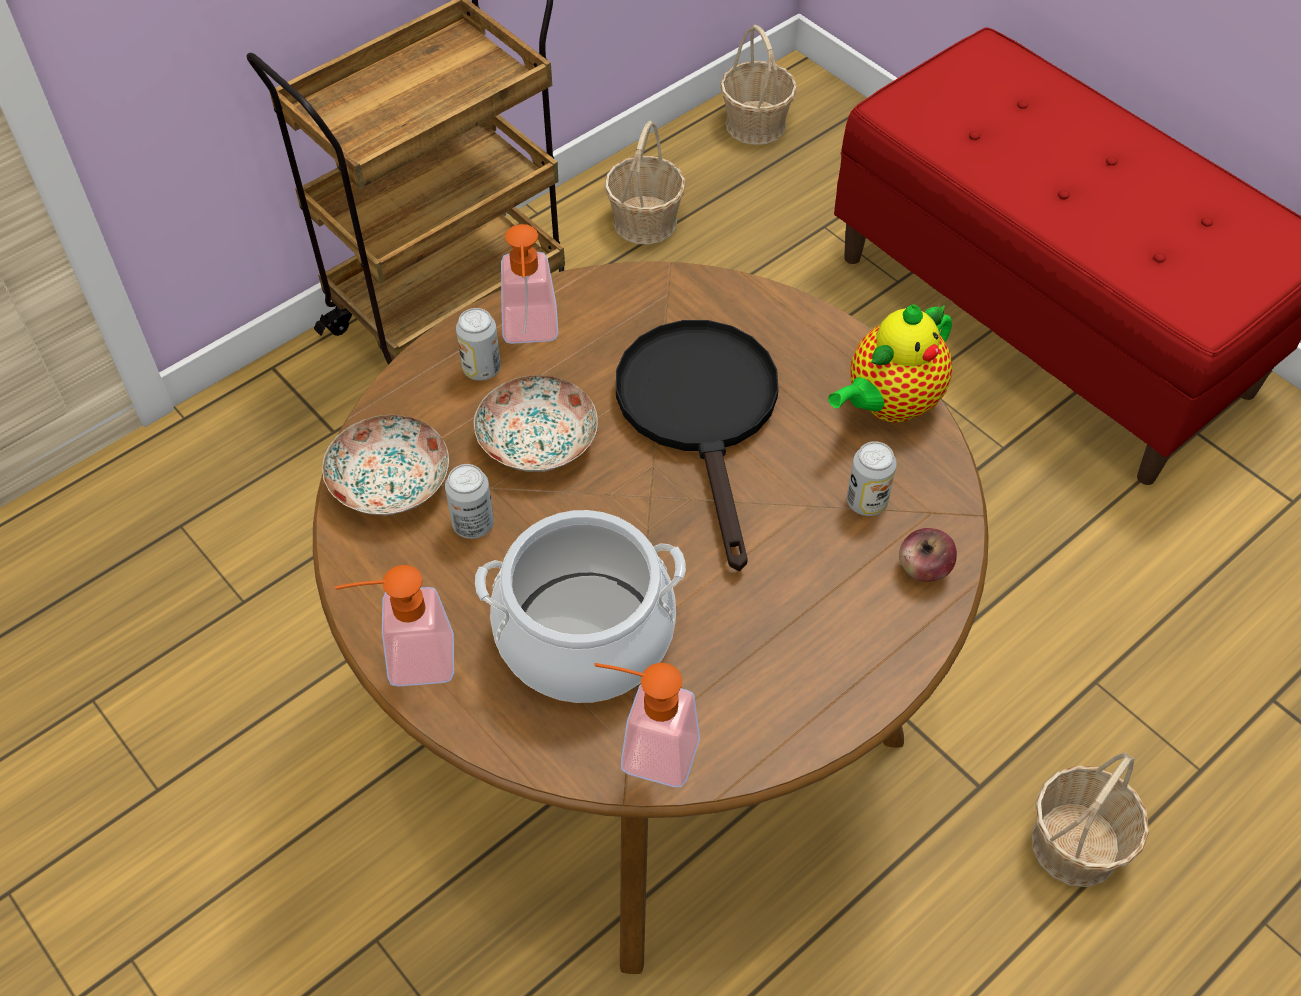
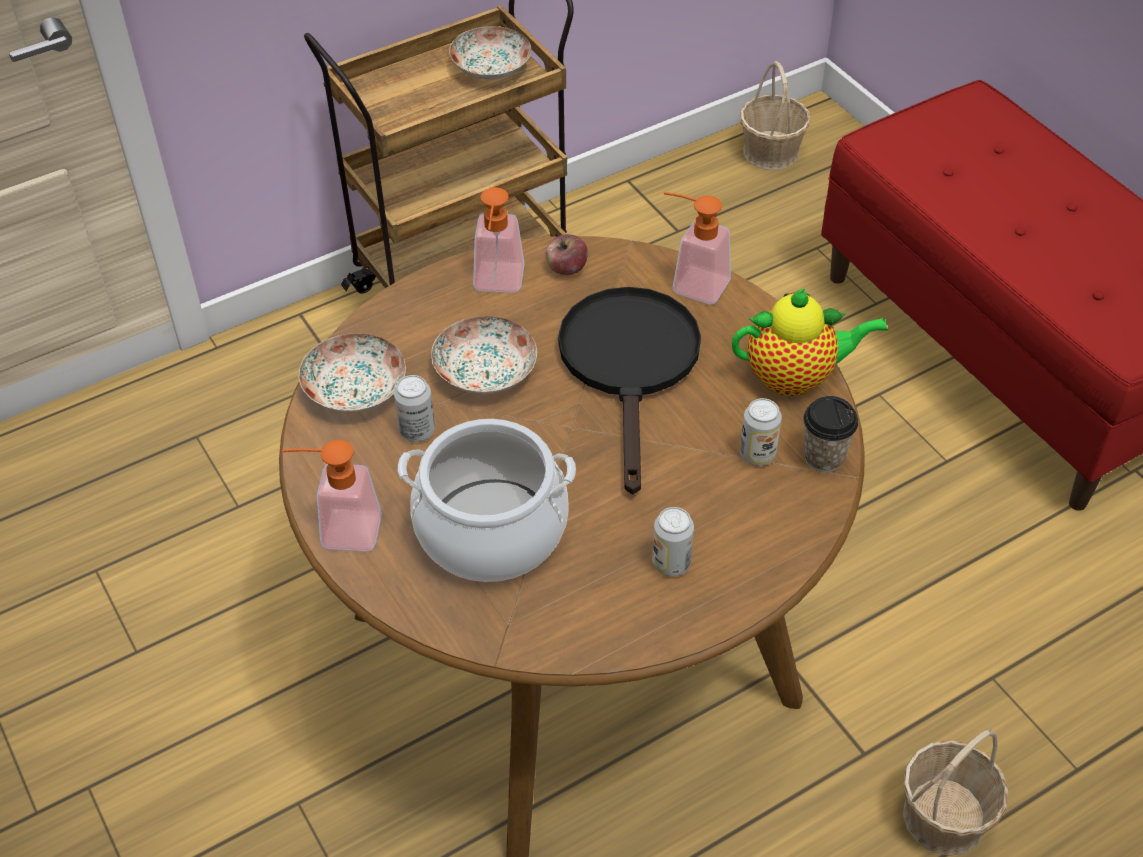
camera: 10 degrees right, 5 degrees down
can [456,308,501,381] -> can moved to [652,507,694,576]
soap dispenser [594,663,700,787] -> soap dispenser moved to [664,192,731,304]
basket [604,121,686,245] -> none
teapot [828,304,952,422] -> teapot turned 150 degrees counterclockwise [732,288,888,396]
apple [899,528,957,582] -> apple moved to [545,234,588,275]
none -> plate [449,26,531,80]
none -> cup [803,396,858,472]

